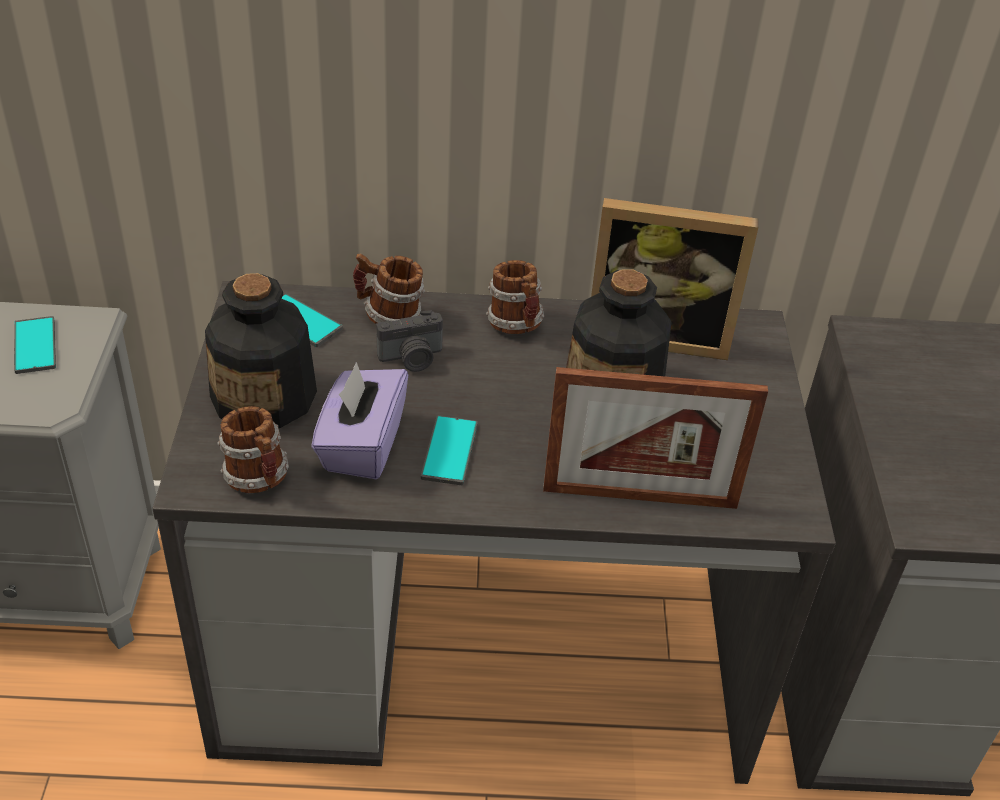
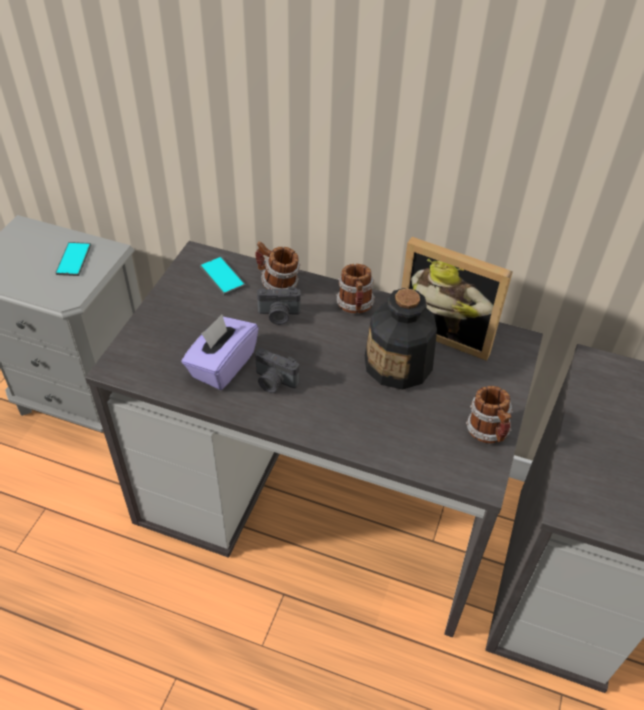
camera: 20 degrees right, 5 degrees up
bottle [205,273,317,428] -> none
mug [217,406,289,493] -> mug moved to [466,386,513,443]
phone [421,415,478,485] -> camera [255,348,299,393]
picture frame [543,367,768,509] -> none

